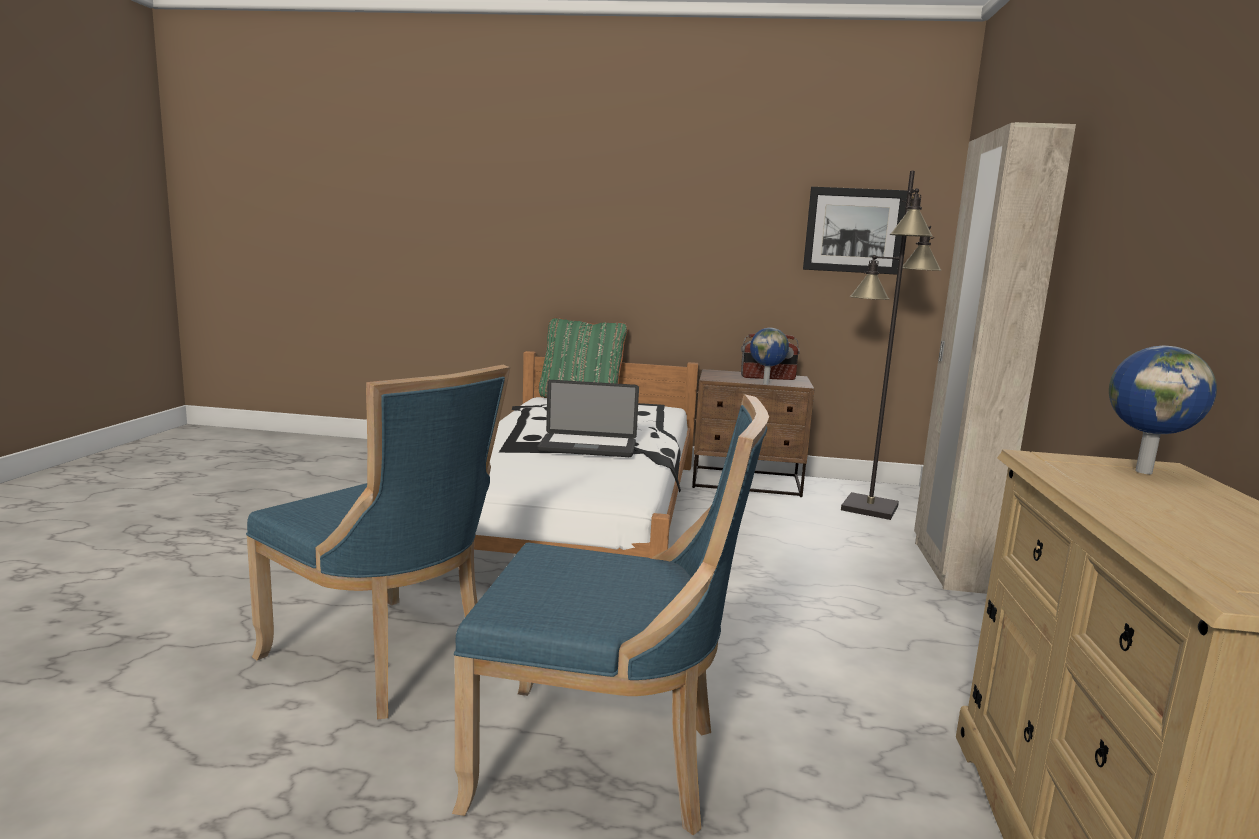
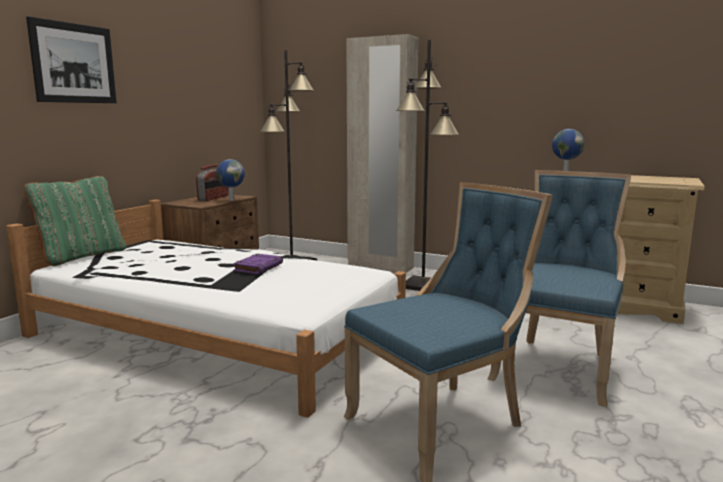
camera: 70 degrees left, 0 degrees up
laptop [537,380,639,457] -> purple book [233,254,283,274]
picture [803,187,908,275] -> picture moved to [26,16,117,103]
none -> black floor lamp [396,39,459,291]

